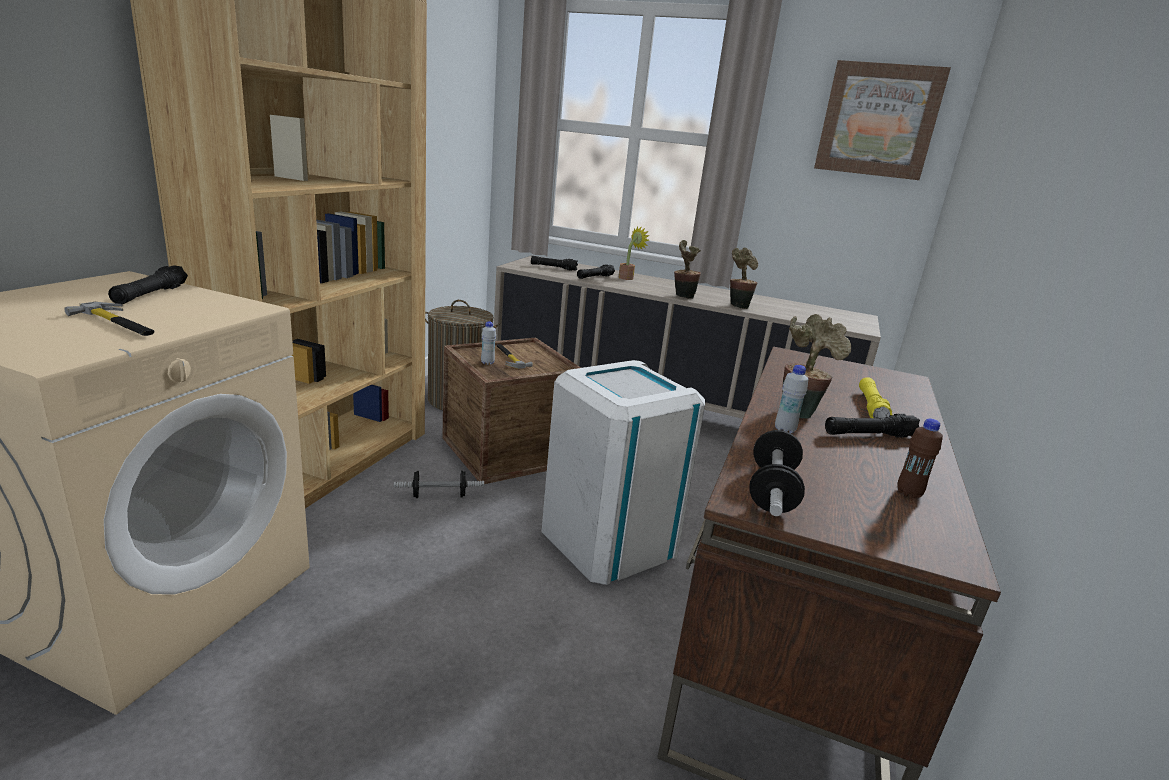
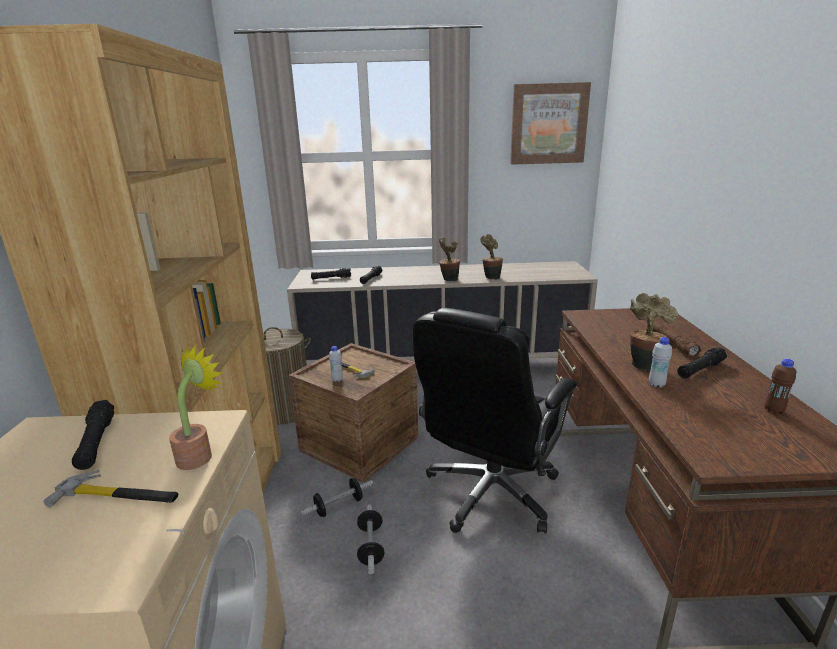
camera: 20 degrees left, 0 degrees up
white trash can [542,360,705,585] -> black office chair [413,308,577,533]
potted plant [618,226,650,280] -> potted plant moved to [169,345,223,470]
dumbbell [749,430,805,516] -> dumbbell moved to [357,505,384,574]
yellow flashlight [859,377,892,418] -> brown flashlight [653,323,702,357]

